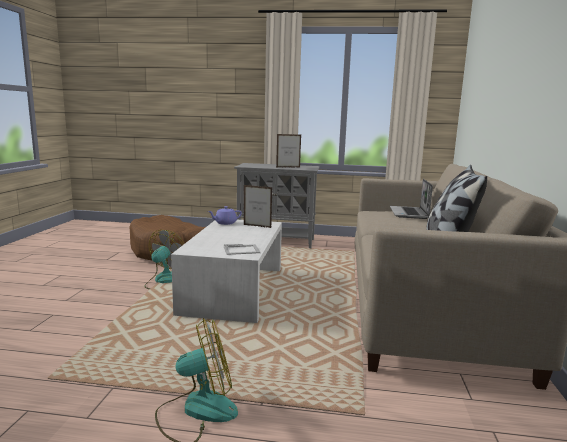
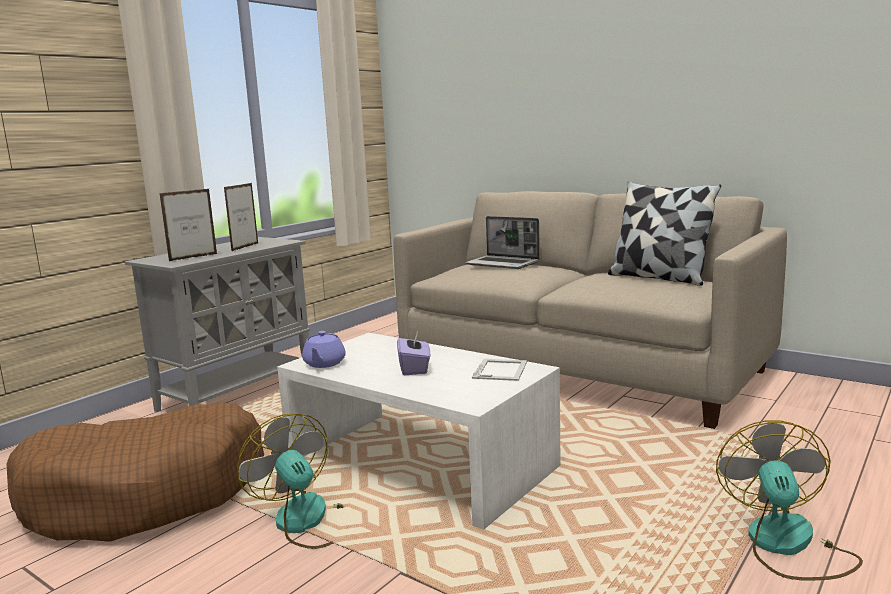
camera: 60 degrees left, 0 degrees up
picture frame [244,185,272,228] -> picture frame moved to [160,189,217,261]
none -> purple tissue box [397,331,430,375]

